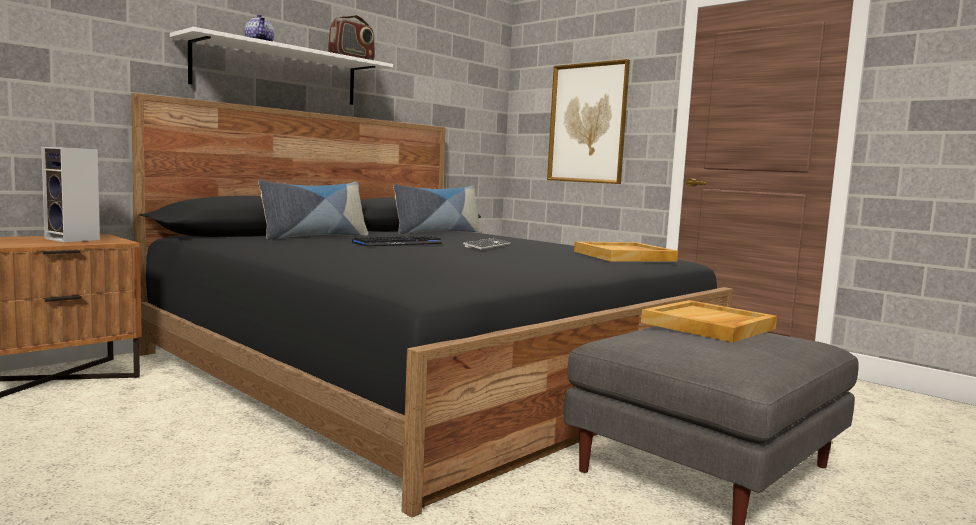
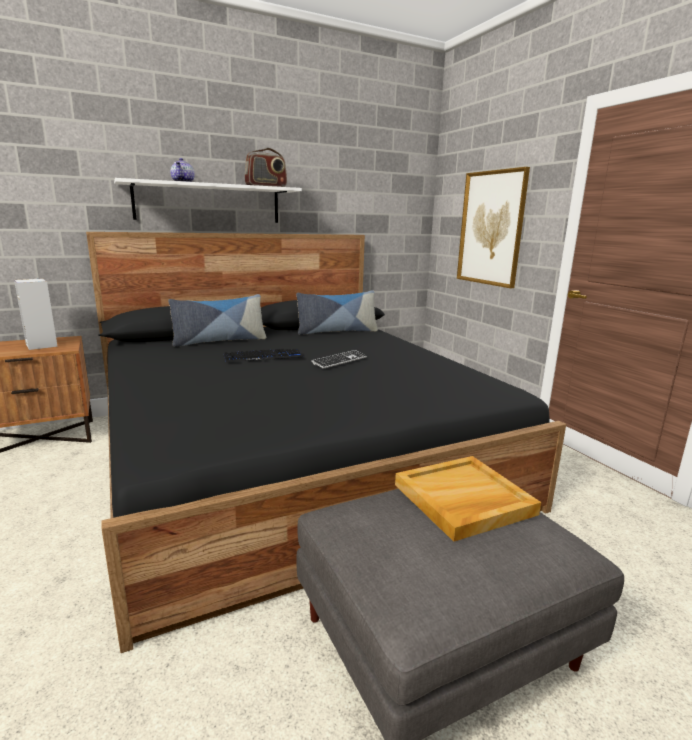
camera: 20 degrees right, 10 degrees up
beige tray [574,242,678,262] -> none

